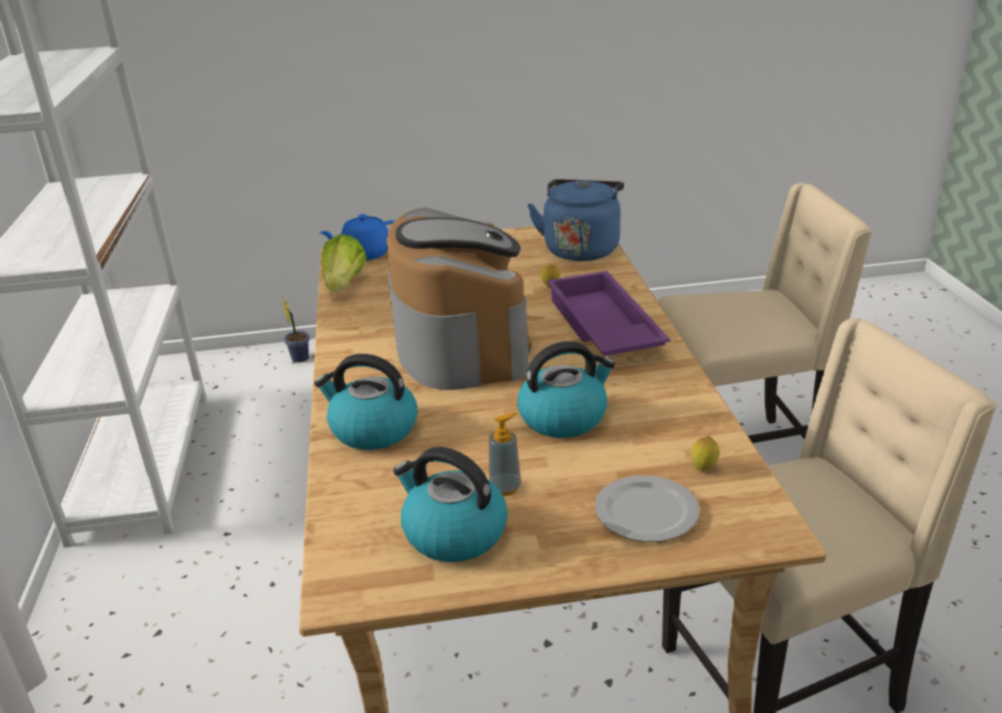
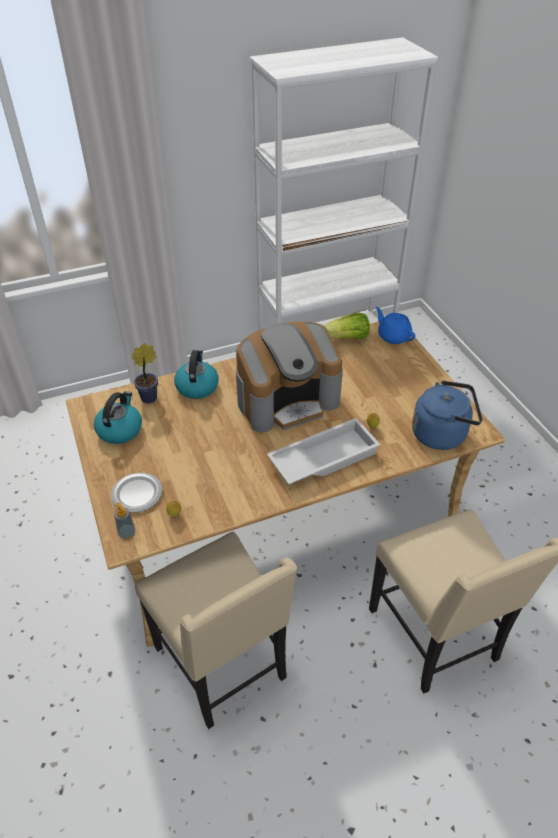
camera: 75 degrees right, 15 degrees up
potted plant [283,297,310,363] -> potted plant moved to [132,343,158,403]
soap dispenser [489,412,521,496] -> soap dispenser moved to [114,502,136,539]
kettle [517,341,615,438] -> none
purple tray [547,271,671,356] -> white tray [267,418,380,485]

